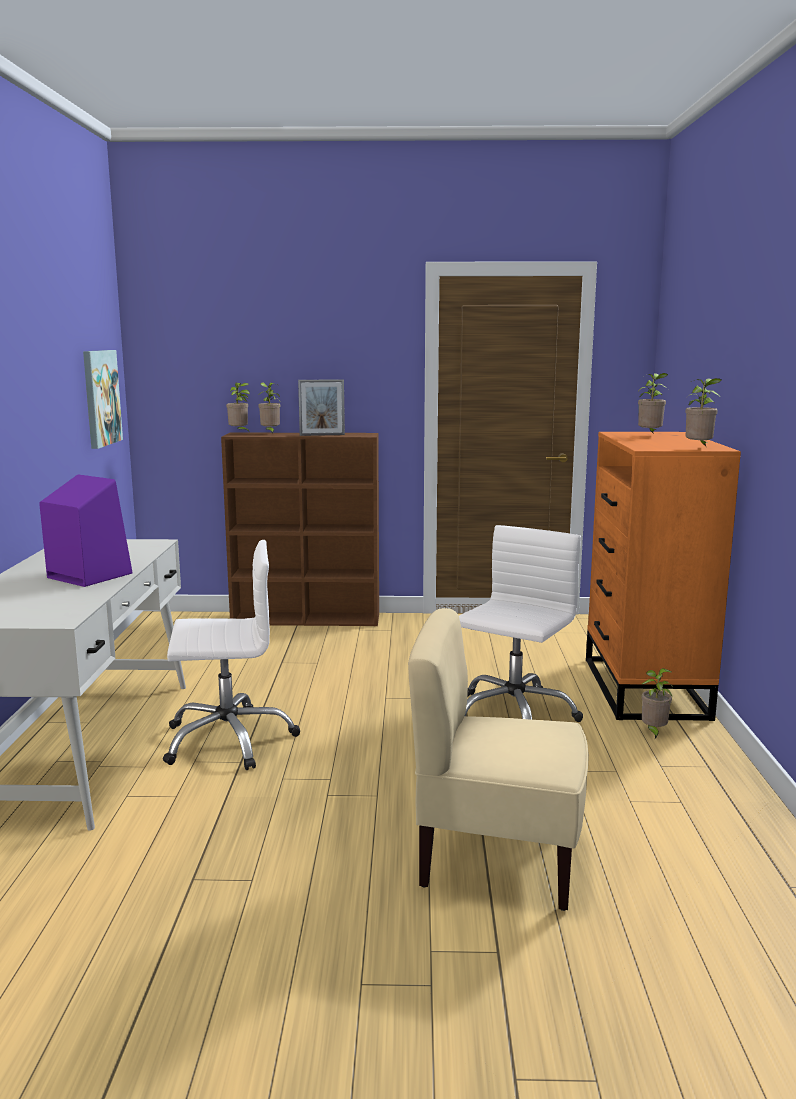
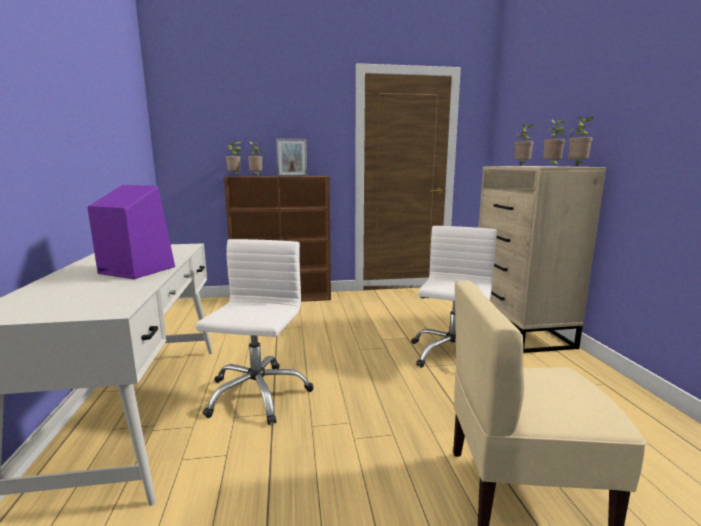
camera: 10 degrees left, 0 degrees up
picture [83,350,123,449] -> none
white office chair [163,540,300,770] -> white office chair turned 60 degrees counterclockwise [195,239,313,425]
orange dresser [586,432,741,721] -> beige dresser [478,166,606,353]
potted plant [641,668,673,739] -> potted plant moved to [543,119,566,165]

